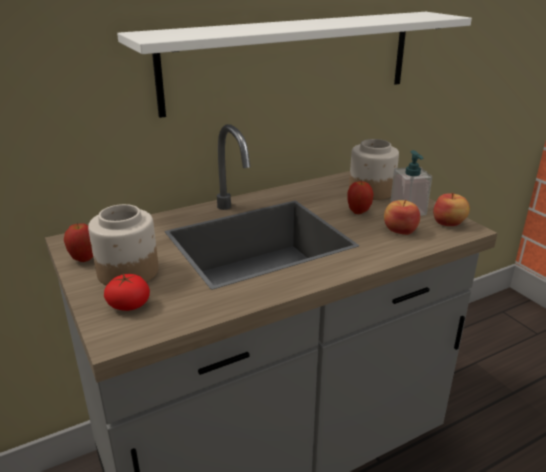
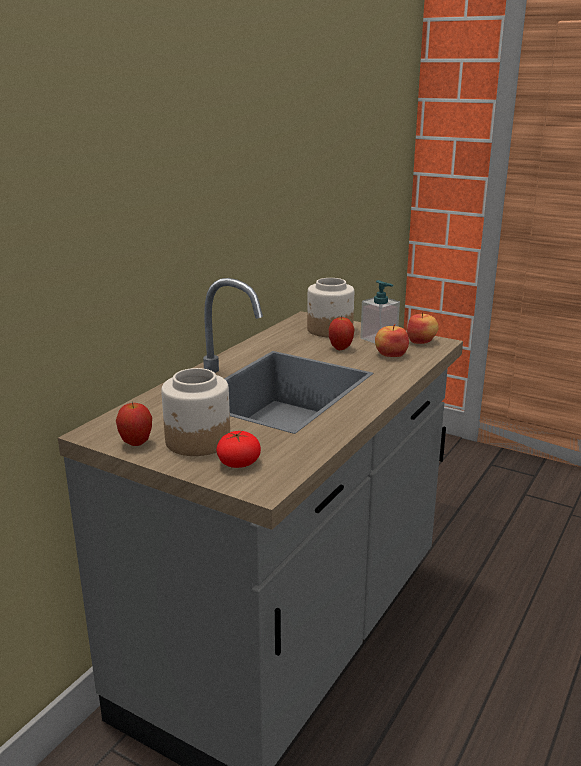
camera: 30 degrees left, 5 degrees down
white shelf [117,12,472,118] -> none

